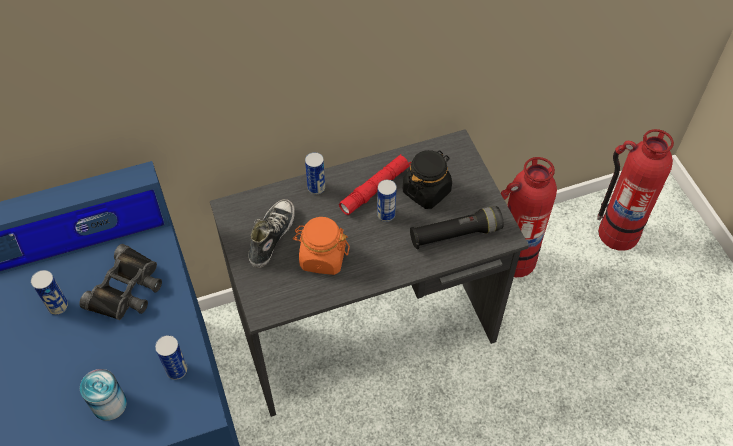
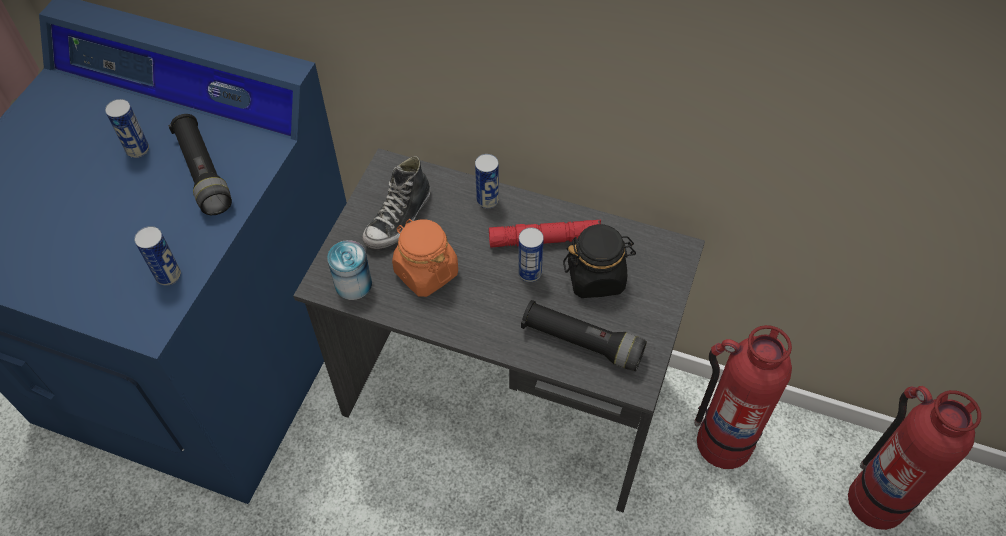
camera: 40 degrees right, 0 degrees up
black binoculars [79,244,162,320] -> black flashlight [168,114,232,215]
can [80,369,127,421] -> can moved to [327,240,372,300]
shoe [248,199,295,268] -> shoe turned 150 degrees clockwise [363,156,431,249]

